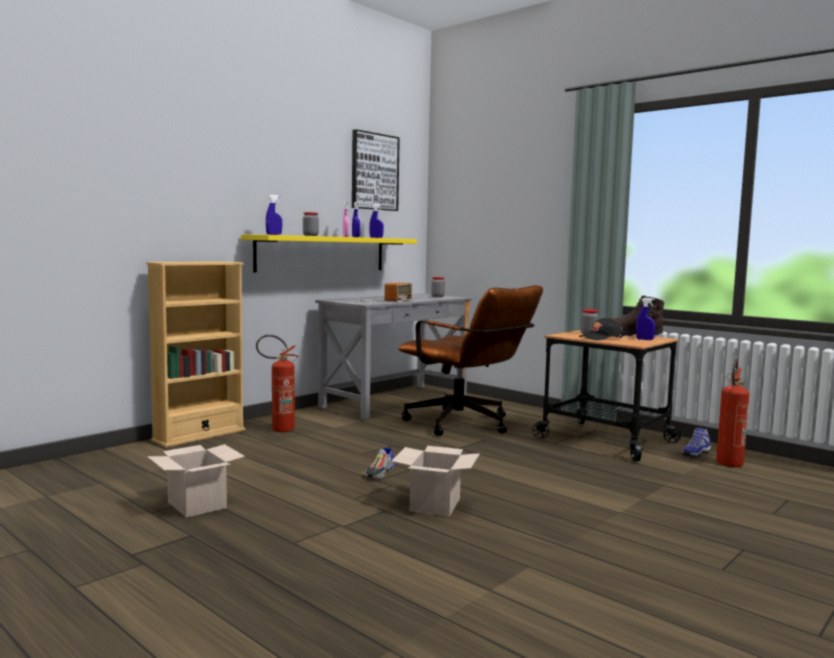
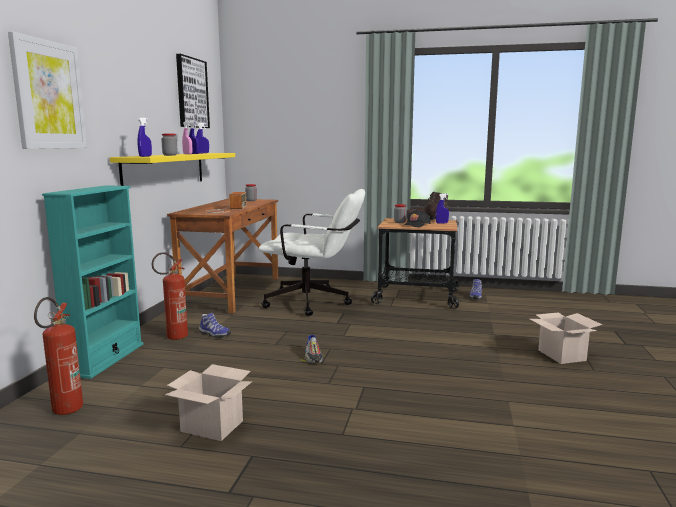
camera: 30 degrees left, 5 degrees up
beige bookcase [146,261,245,447] -> turquoise bookcase [42,185,144,379]
grey desk [315,294,472,420] -> brown desk [167,199,278,314]
cardboard box [392,446,480,516] -> cardboard box moved to [530,312,602,364]
brown office chair [399,285,543,436] -> white office chair [259,189,365,316]
fire extinguisher [716,358,749,467] -> fire extinguisher moved to [34,297,83,415]
none -> picture [8,32,87,149]
none -> shoe [199,313,231,338]

